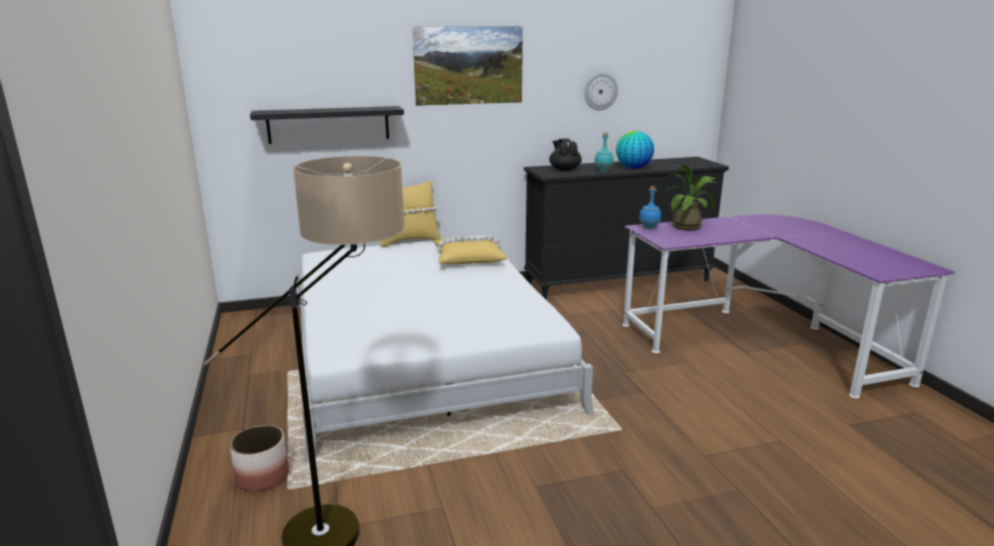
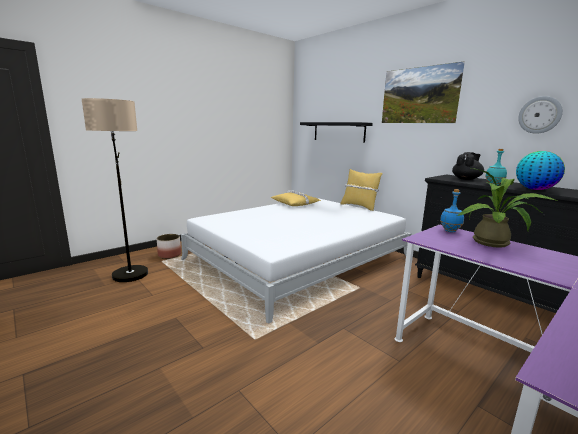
camera: 65 degrees right, 5 degrees down
yellow pillow [434,235,507,264] -> yellow pillow moved to [271,190,321,206]

